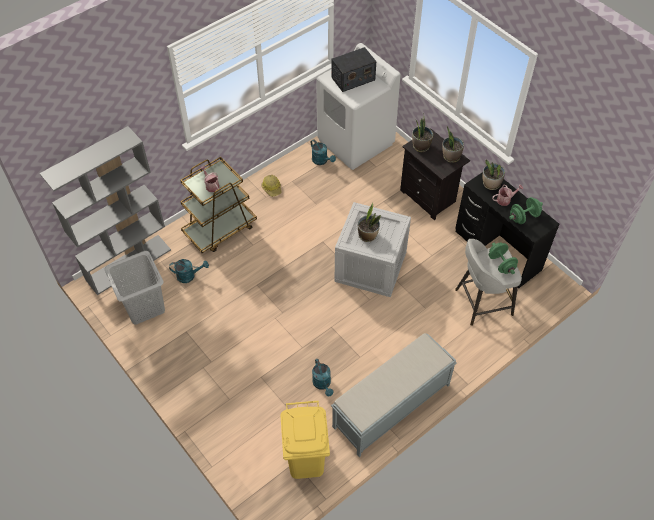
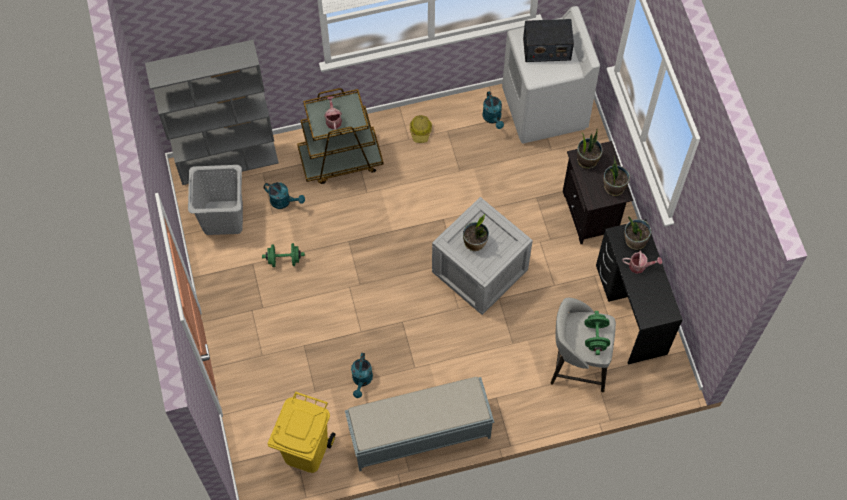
camera: 25 degrees right, 10 degrees up
green dumbbell [509,197,543,224] -> green dumbbell moved to [262,243,305,267]

